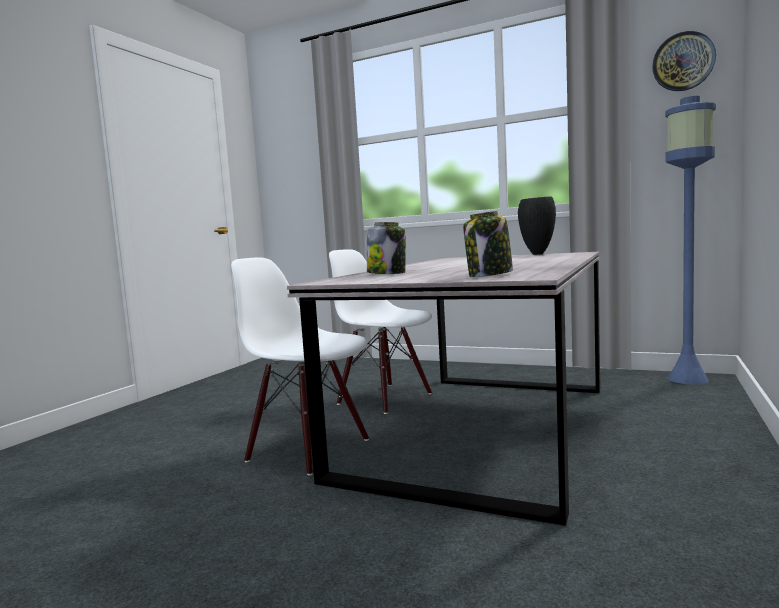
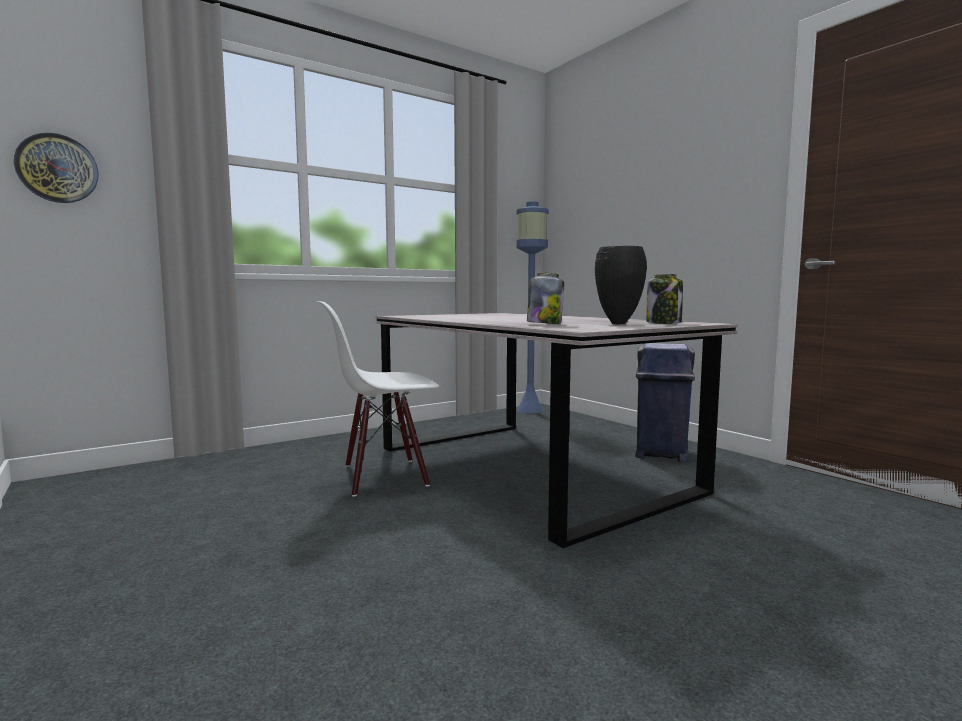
camera: 60 degrees left, 0 degrees up
white chair [231,257,369,476] -> none
black vase [518,196,556,255] -> black vase moved to [595,246,647,325]
wall clock [652,31,716,91] -> wall clock moved to [14,133,99,203]
none -> blue trash can [635,343,695,462]

